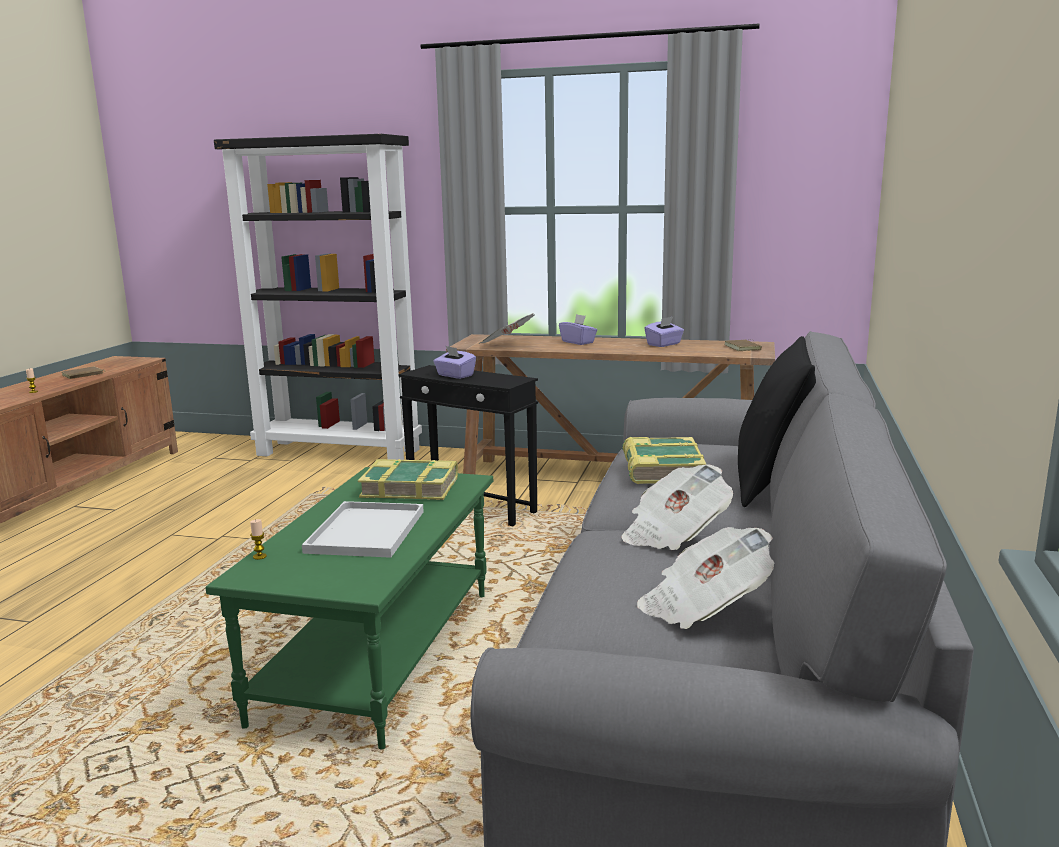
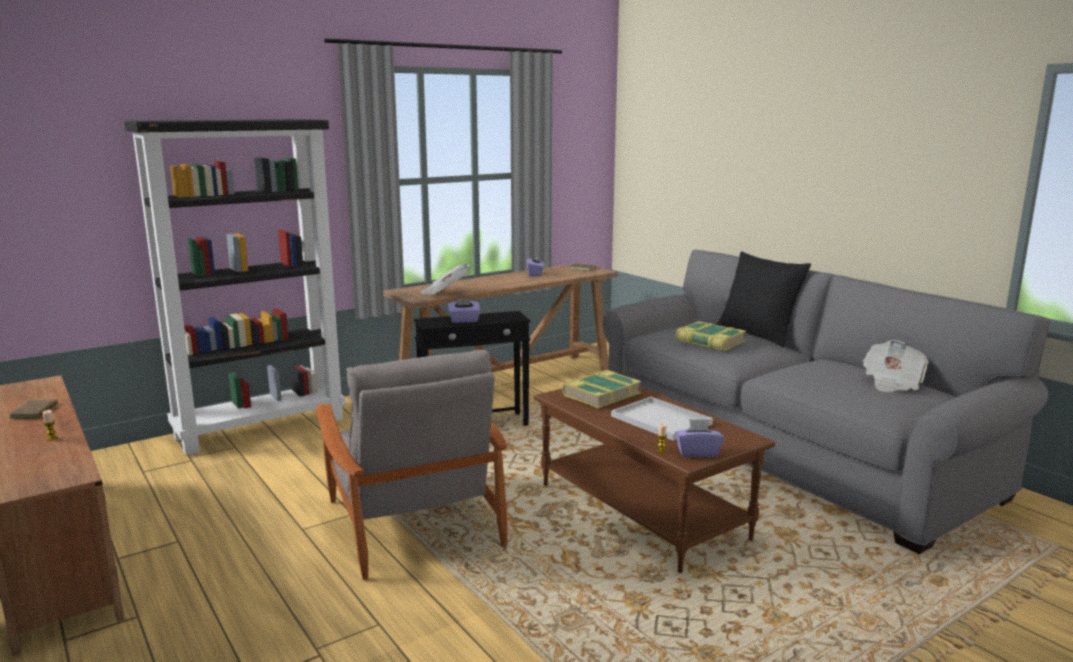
camera: 50 degrees left, 0 degrees up
green coffee table [206,467,493,750] -> brown coffee table [534,385,775,573]
purple tissue box [559,314,597,345] -> purple tissue box moved to [675,419,724,457]
newspaper [621,464,733,550] -> none
none -> grey armchair [316,350,508,580]

